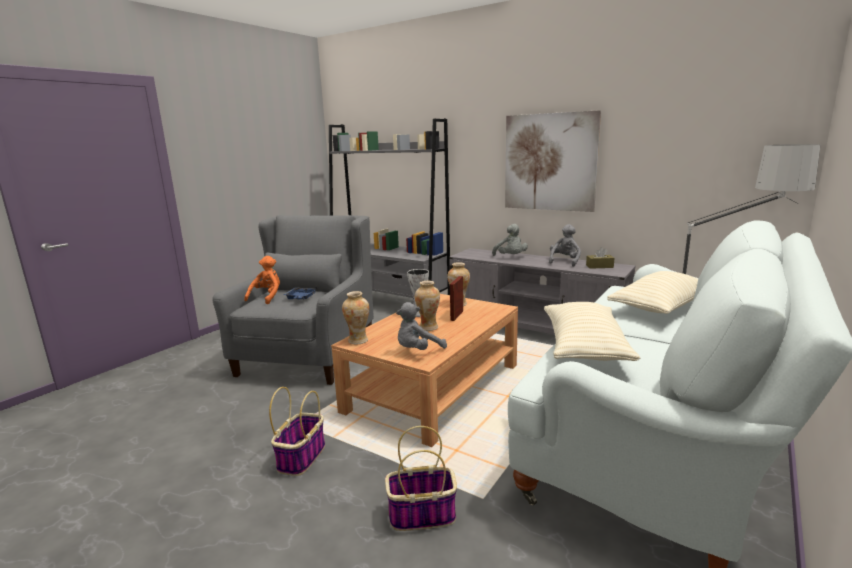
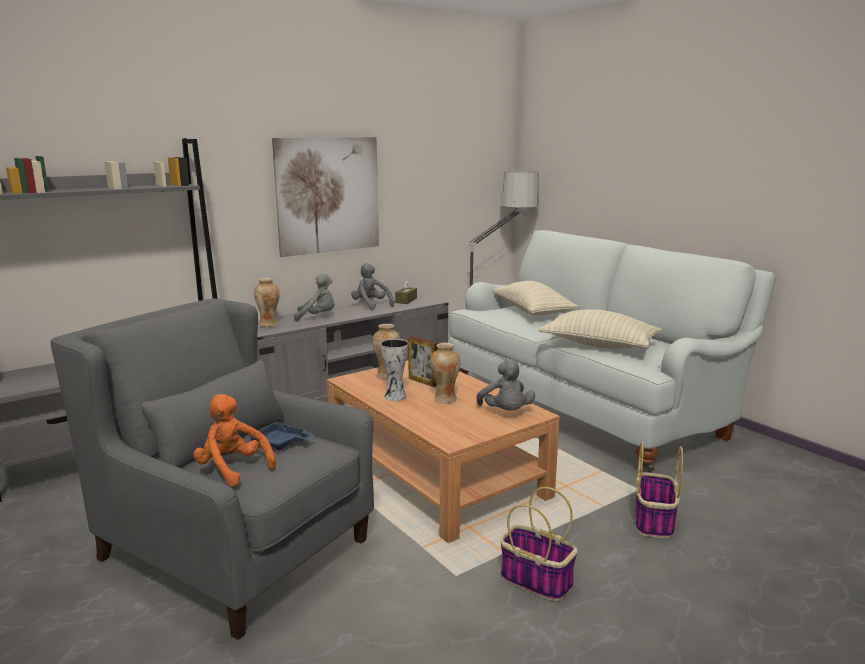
camera: 70 degrees left, 0 degrees up
vase [342,291,369,345] -> vase moved to [254,278,280,327]

